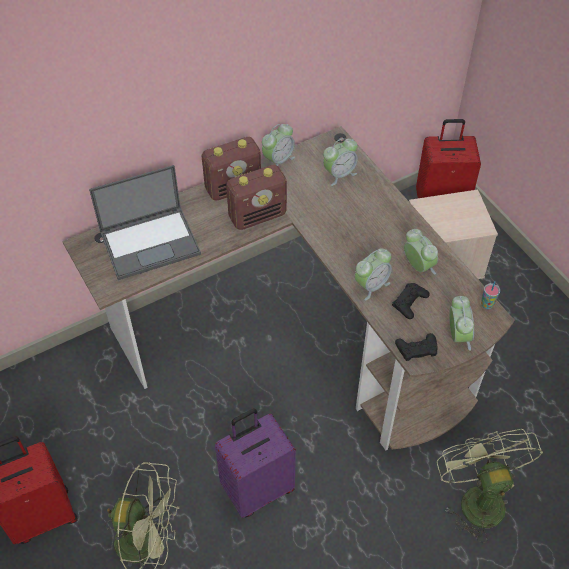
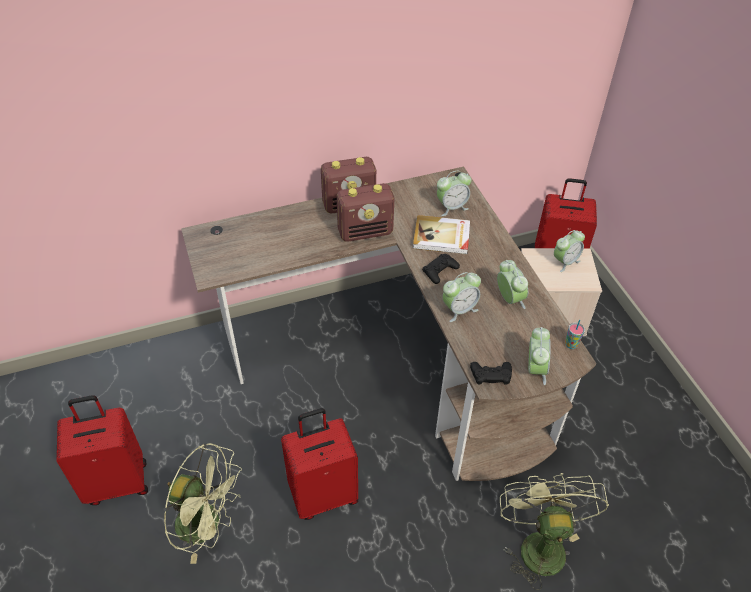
camera: 10 degrees right, 5 degrees down
laptop [89,165,201,280] -> none
purple suitcase [215,408,296,518] -> red suitcase [281,408,358,520]
alarm clock [262,124,295,166] -> alarm clock moved to [554,230,585,272]
black game controller [392,283,430,319] -> black game controller moved to [422,254,460,284]
none -> book [413,215,470,254]

